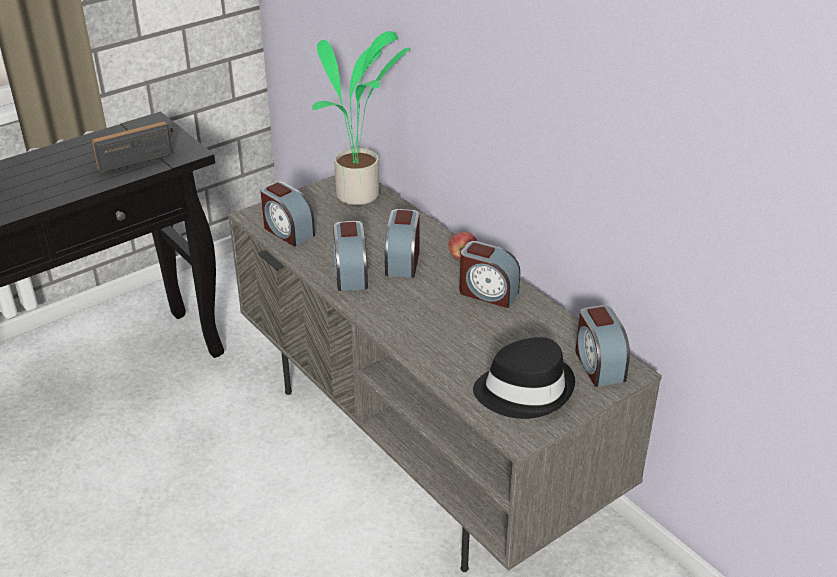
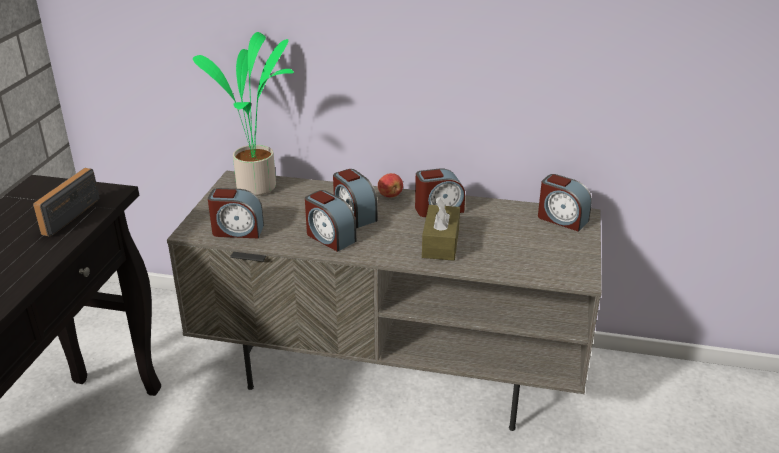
camera: 40 degrees left, 5 degrees down
black hat [473,337,575,419] -> none
none -> brown tissue box [422,197,460,261]

